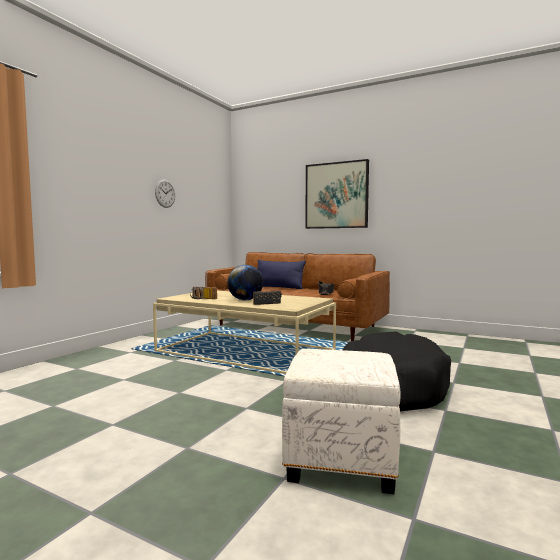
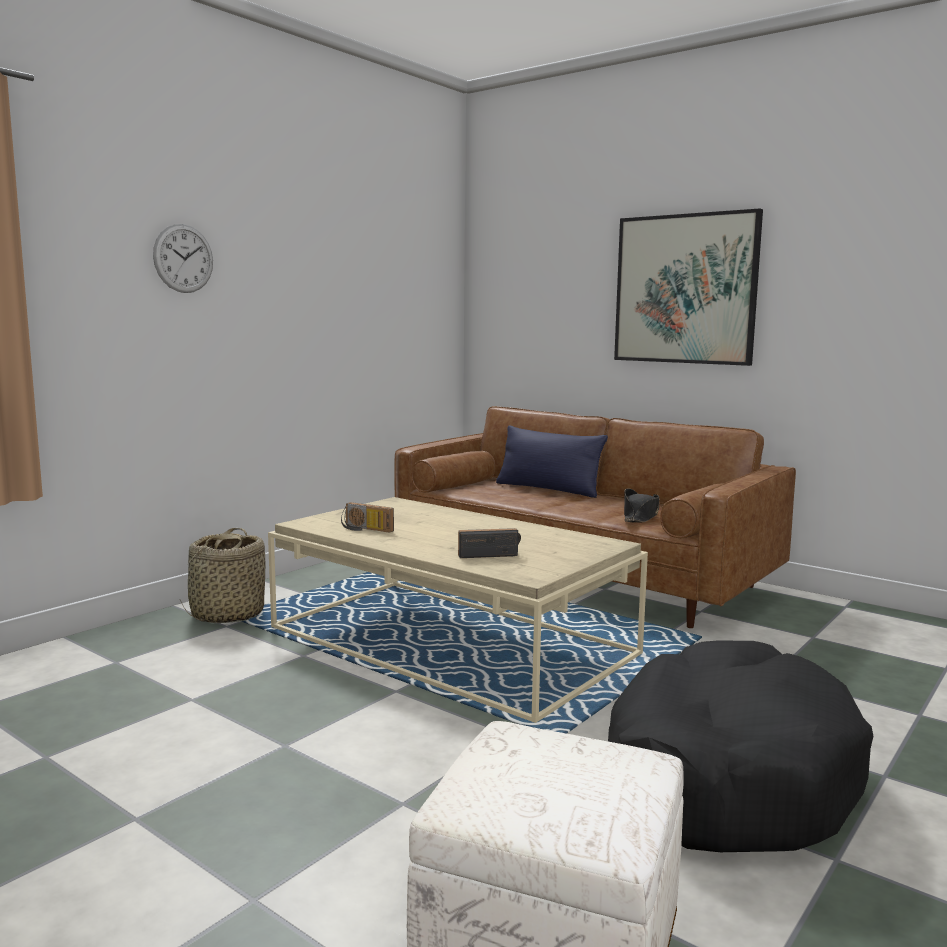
camera: 10 degrees right, 5 degrees up
wall clock [155,180,175,208] -> wall clock moved to [153,224,213,293]
globe [227,265,263,300] -> none
none -> basket [180,528,266,623]

